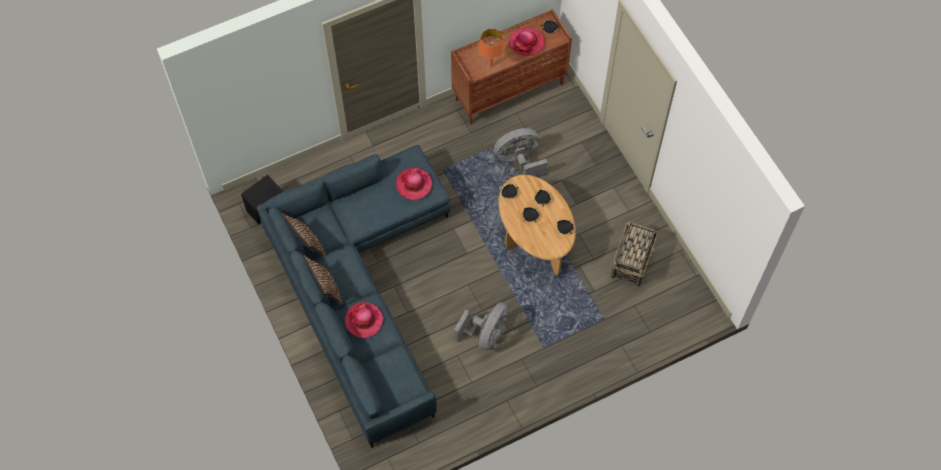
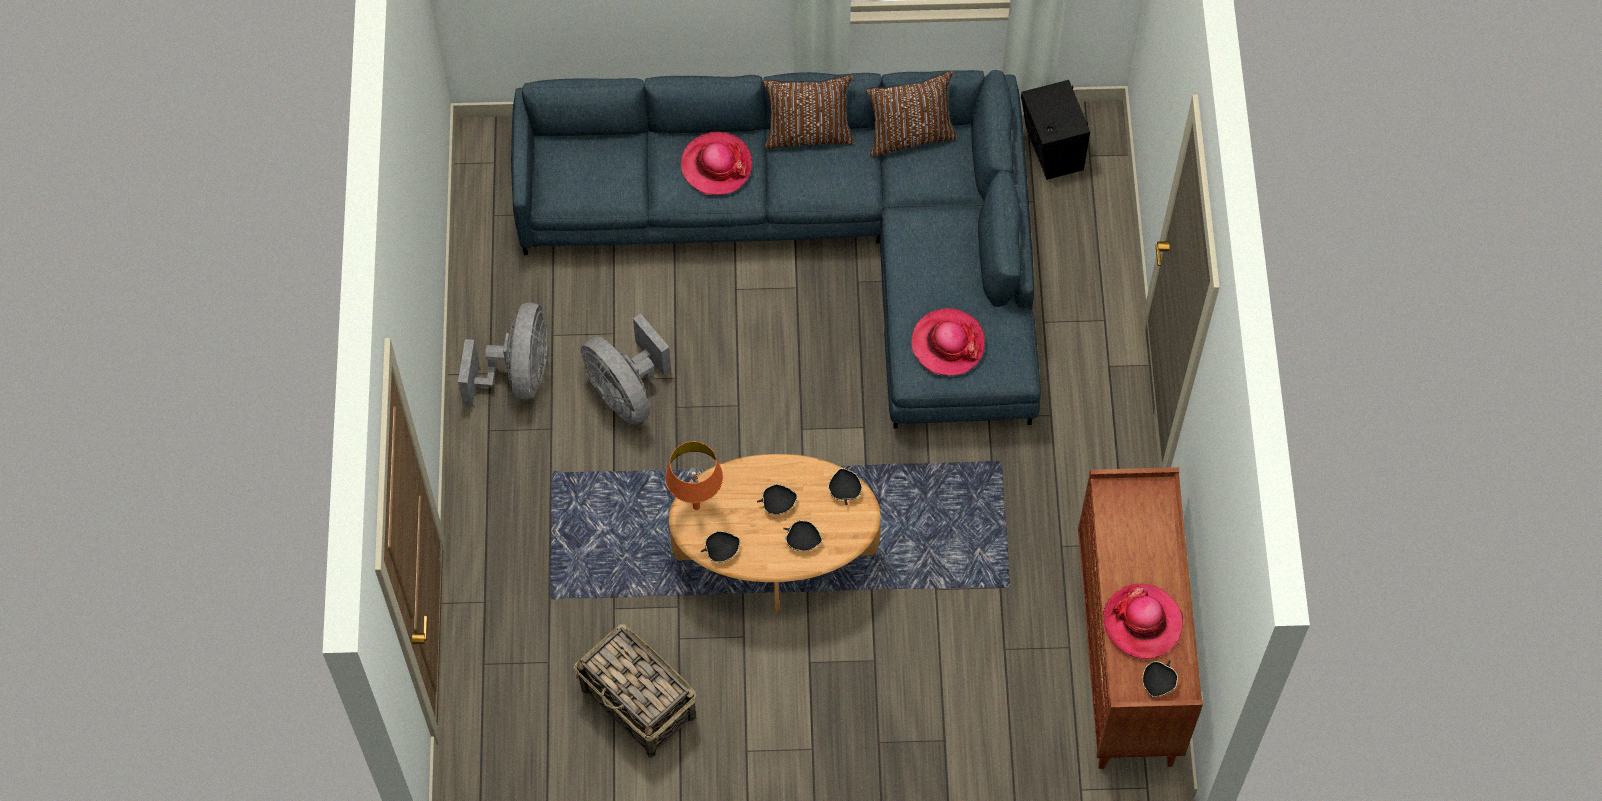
camera: 115 degrees right, 0 degrees up
orange table lamp [478,29,505,67] -> orange table lamp moved to [665,441,723,510]
grey fan [494,128,548,177] -> grey fan moved to [458,302,549,406]

